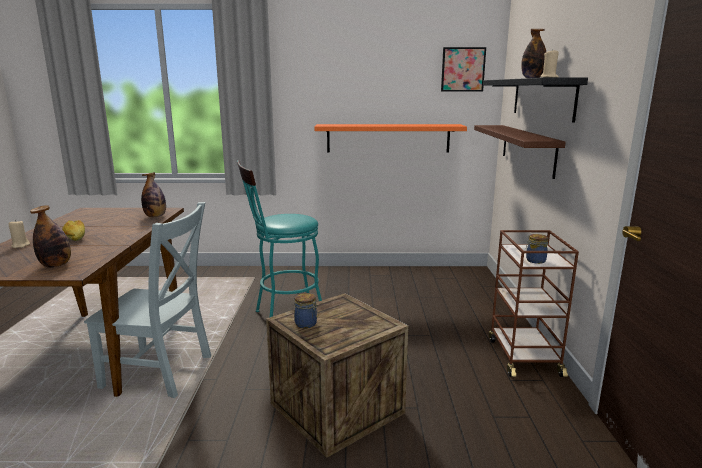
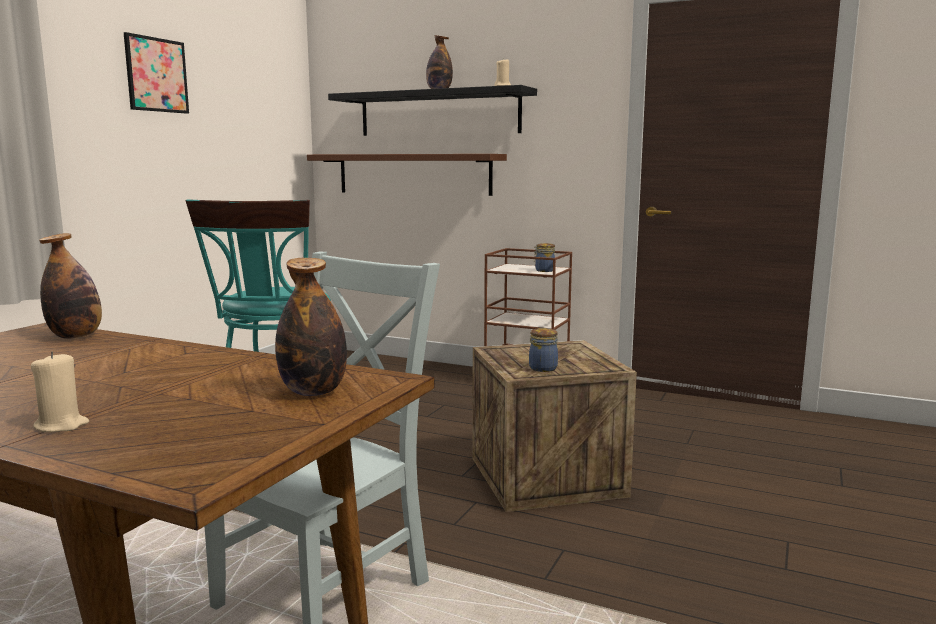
camera: 65 degrees left, 5 degrees down
bread [62,220,85,241] -> none
orange shelf [314,124,467,152] -> none
picture [441,47,486,92] -> picture moved to [124,32,189,114]

